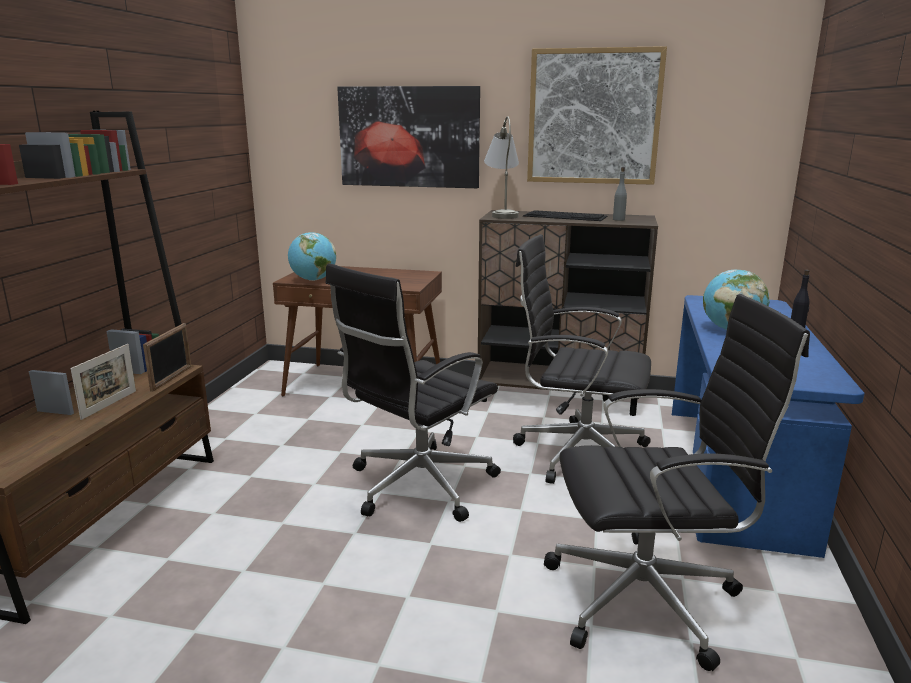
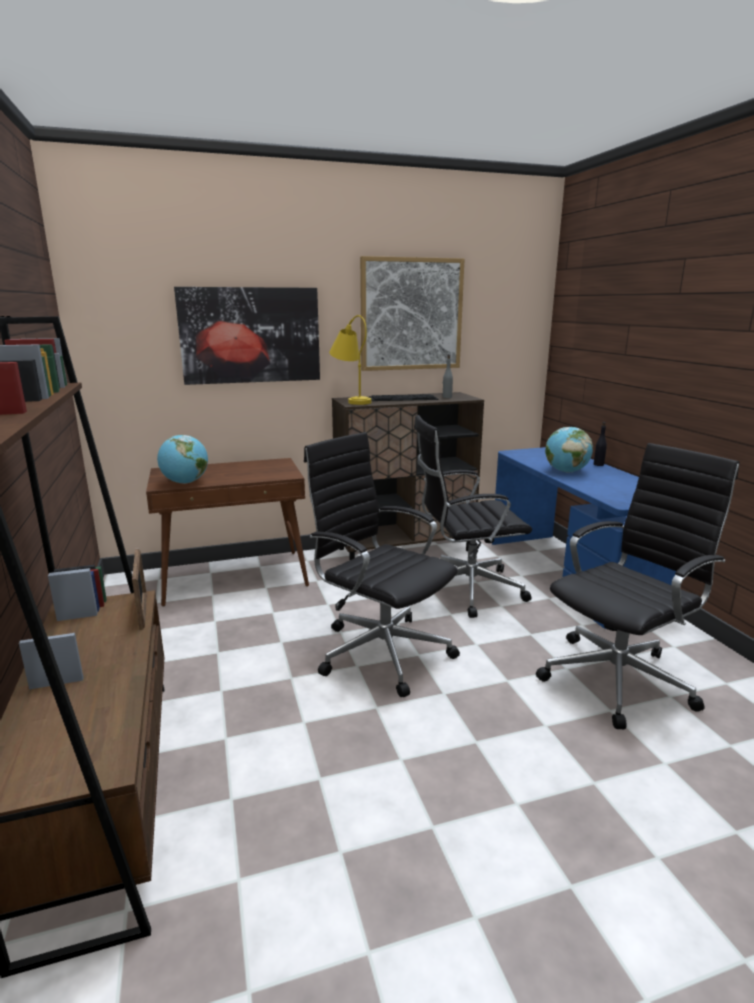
camera: 30 degrees left, 0 degrees up
picture frame [71,344,136,420] -> none
black office chair [326,263,501,522] -> black office chair turned 120 degrees clockwise [304,432,460,697]
grey table lamp [484,116,519,219] -> yellow table lamp [329,315,371,405]

